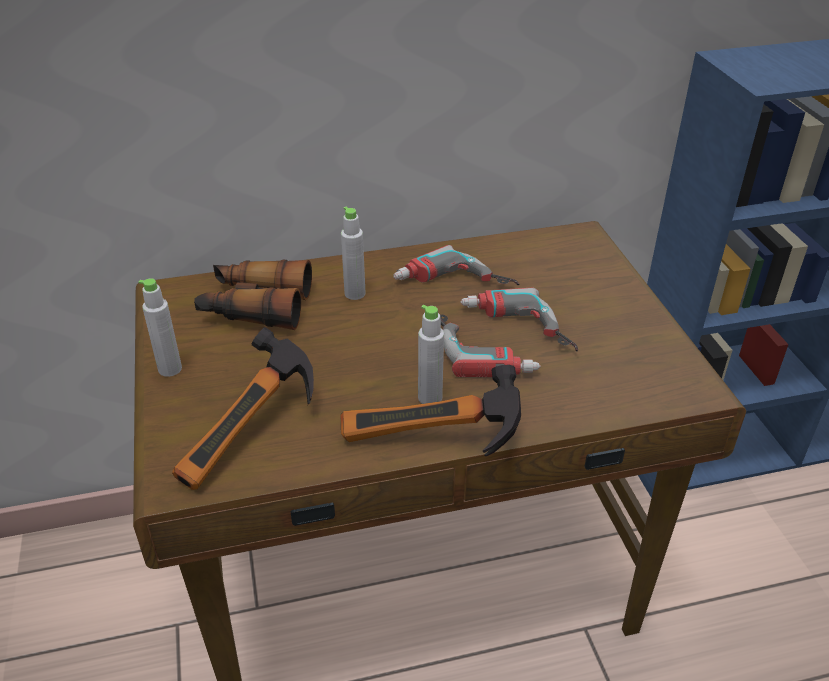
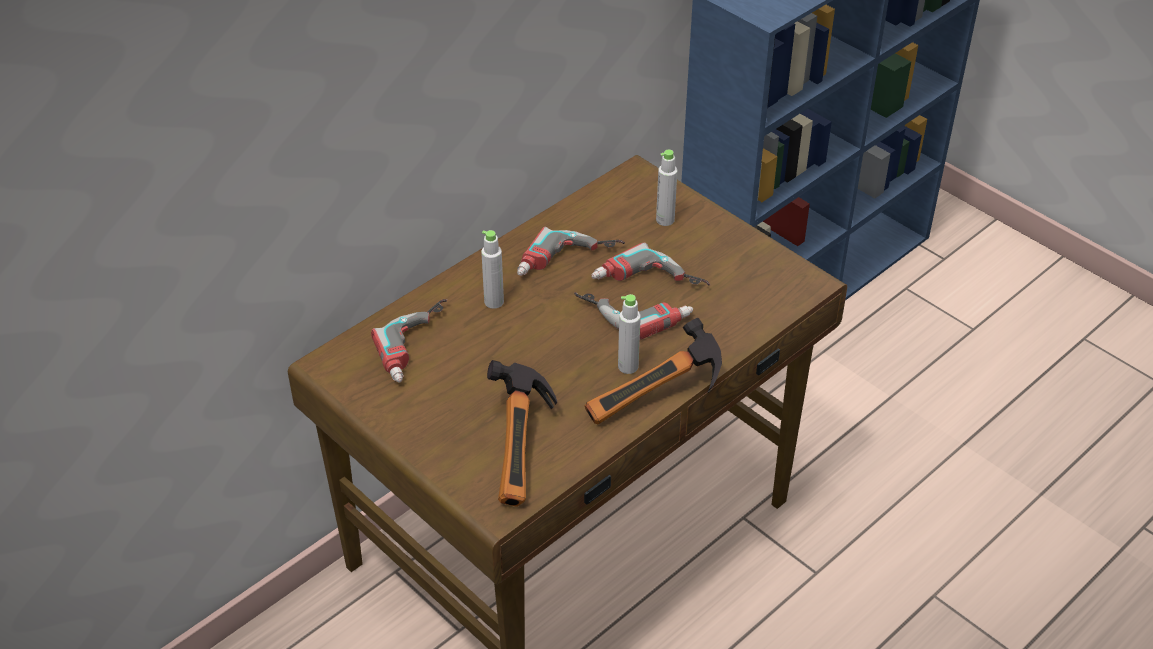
camera: 30 degrees left, 5 degrees up
grey bottle [139,278,182,377] -> grey bottle moved to [656,149,678,226]
binoculars [194,260,312,330] -> power drill [371,299,447,382]

